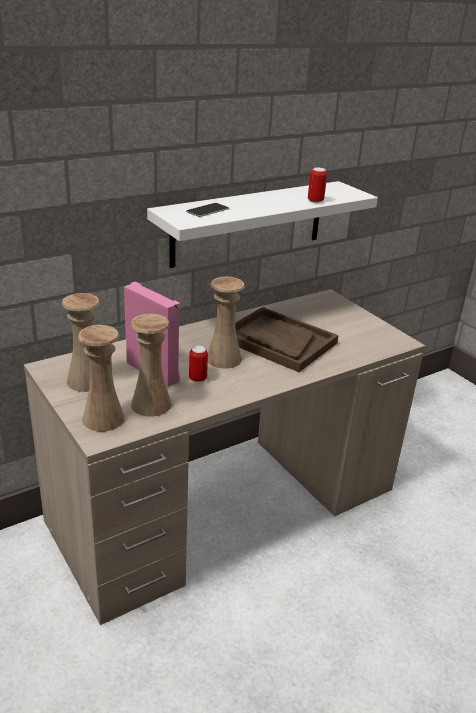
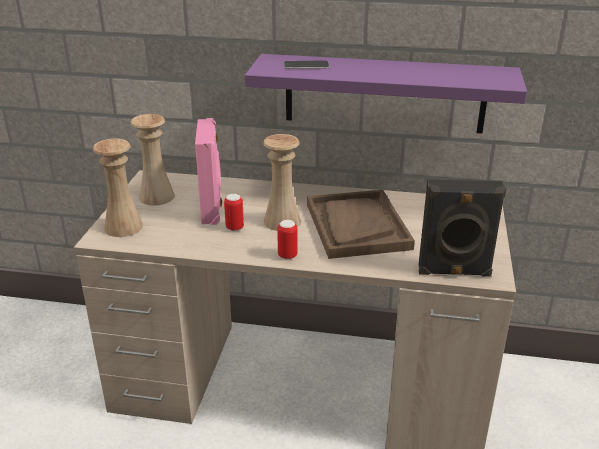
camera: 45 degrees right, 0 degrees up
beige vase [131,314,171,417] -> none
white shelf [147,181,378,268] -> purple shelf [245,54,527,133]
can [308,168,327,203] -> can moved to [277,220,297,259]
none -> black speaker [419,179,507,277]

